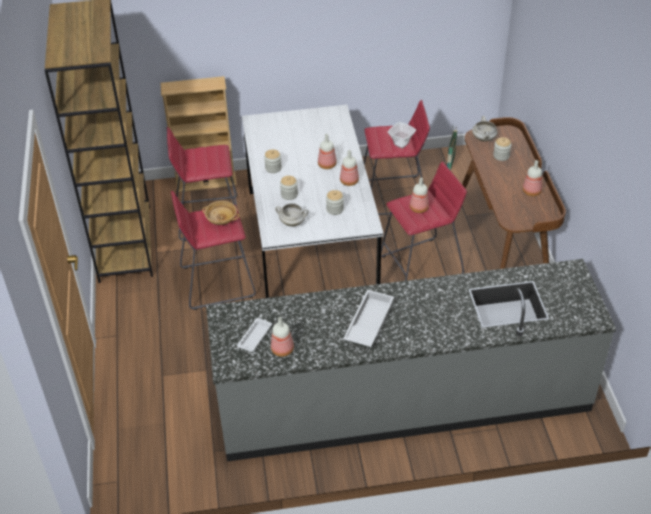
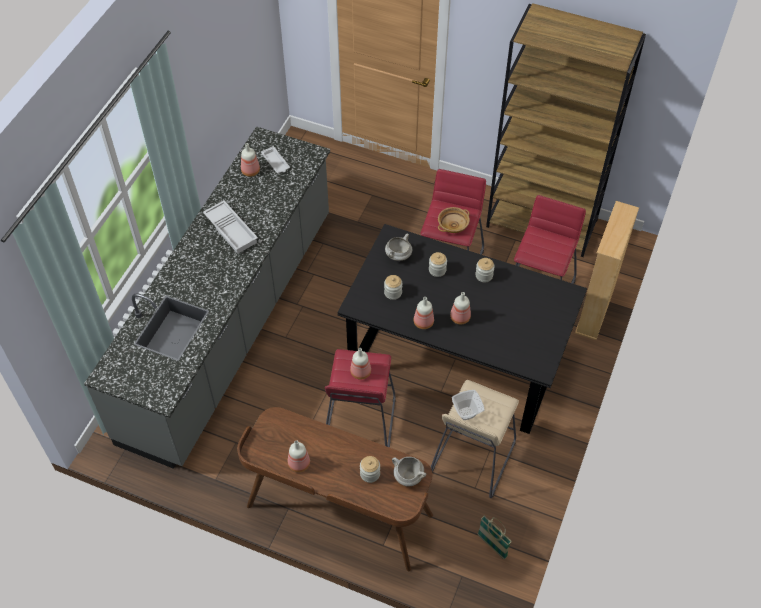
camera: 120 degrees right, 10 degrees up
white dining table [242,105,383,298] -> black dining table [337,224,587,434]
red stool [364,100,430,215] -> beige stool [431,380,519,498]

